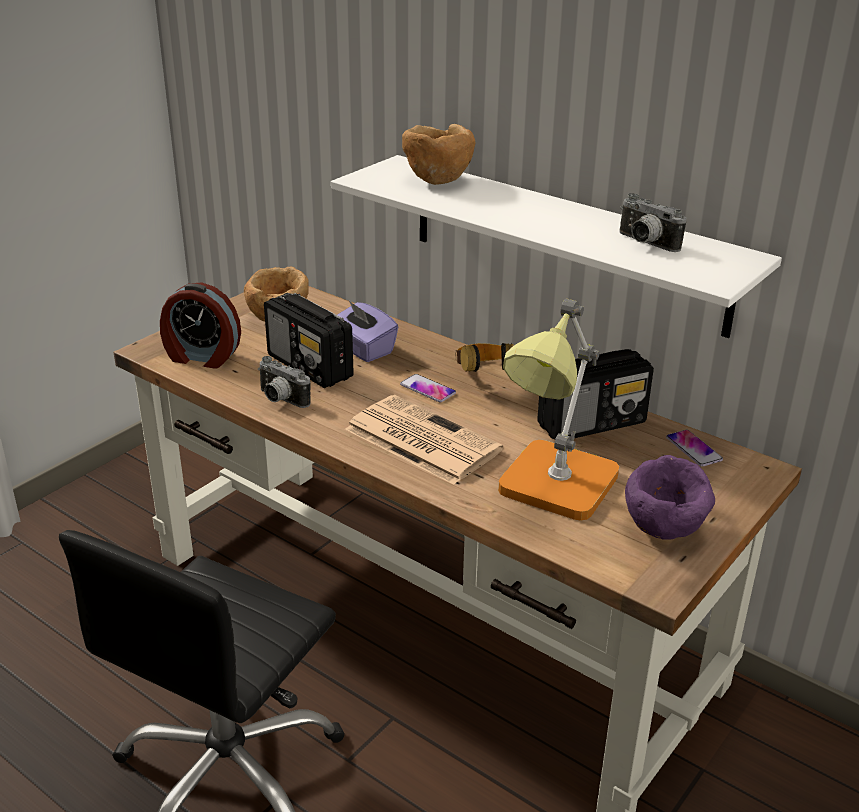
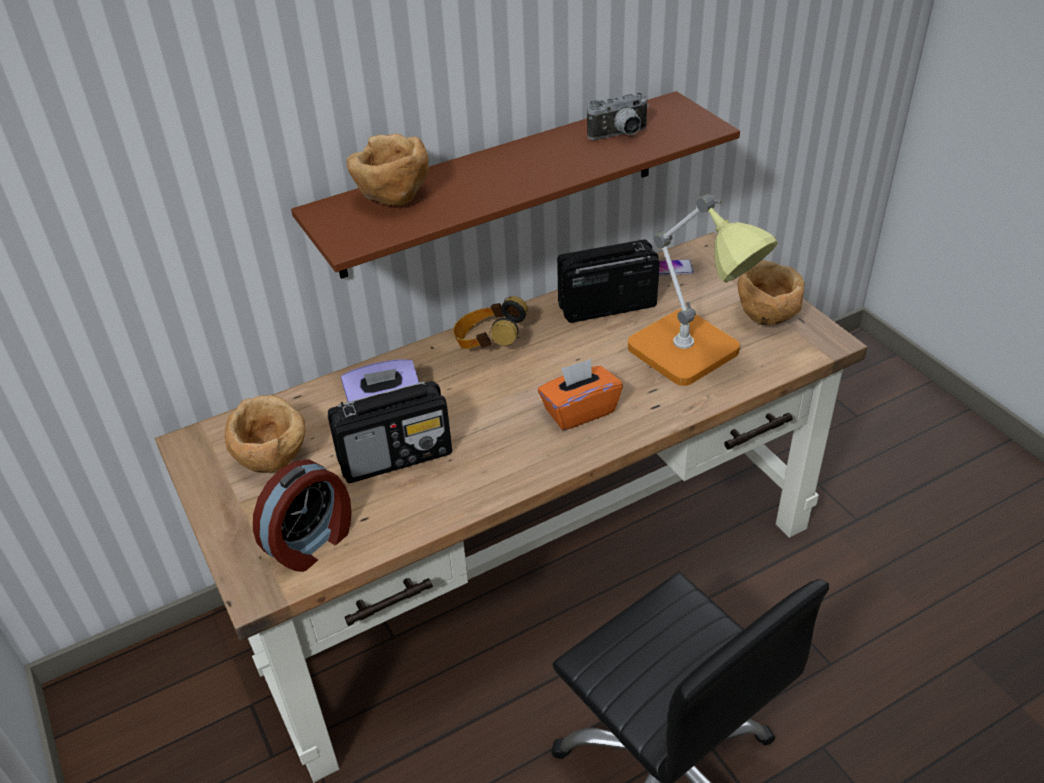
camera: 65 degrees left, 10 degrees up
camera [258,356,311,408] -> none
white shelf [331,155,782,338] -> brown shelf [291,91,740,279]
newspaper [345,395,503,485] -> orange tissue box [538,359,623,430]
phone [400,374,456,402] -> none
radio [537,349,654,440] -> radio turned 105 degrees counterclockwise [557,239,660,323]
purple bowl [625,455,715,540] -> brown bowl [738,260,804,326]

